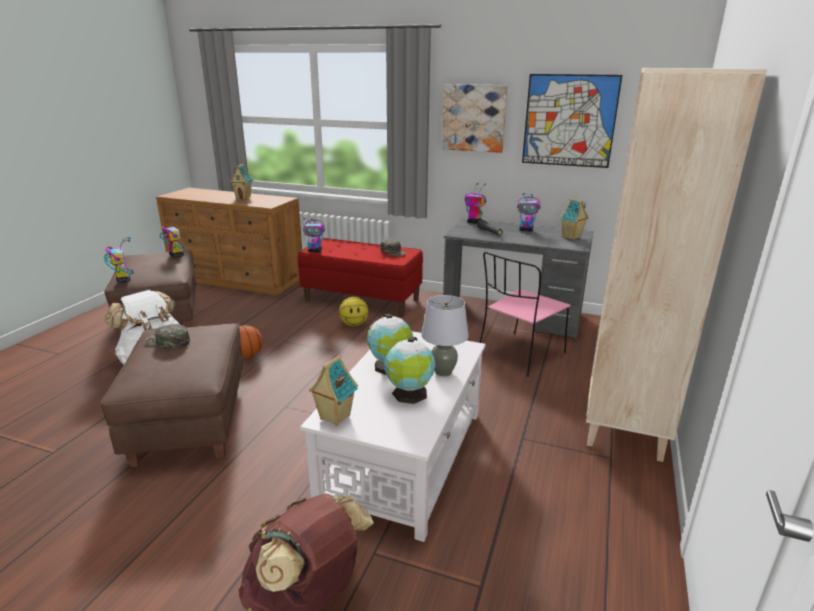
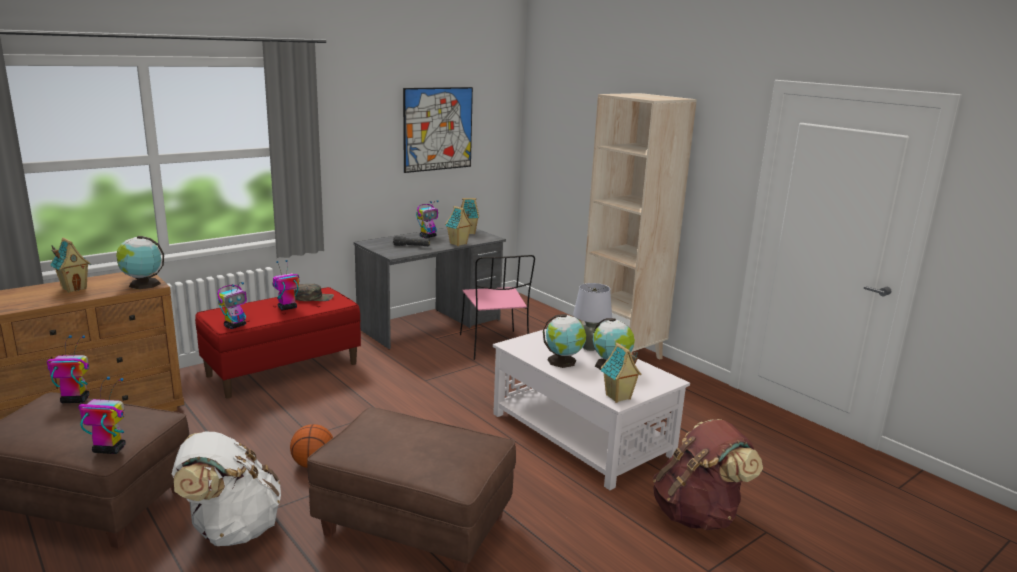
camera: 60 degrees left, 5 degrees down
green cap [145,324,190,349] -> none
basketball [339,297,369,326] -> none
picture [442,84,508,153] -> none
toy robot [465,183,486,224] -> toy robot moved to [272,260,300,310]
none -> globe [116,236,164,289]
none -> toy house [445,206,473,246]

